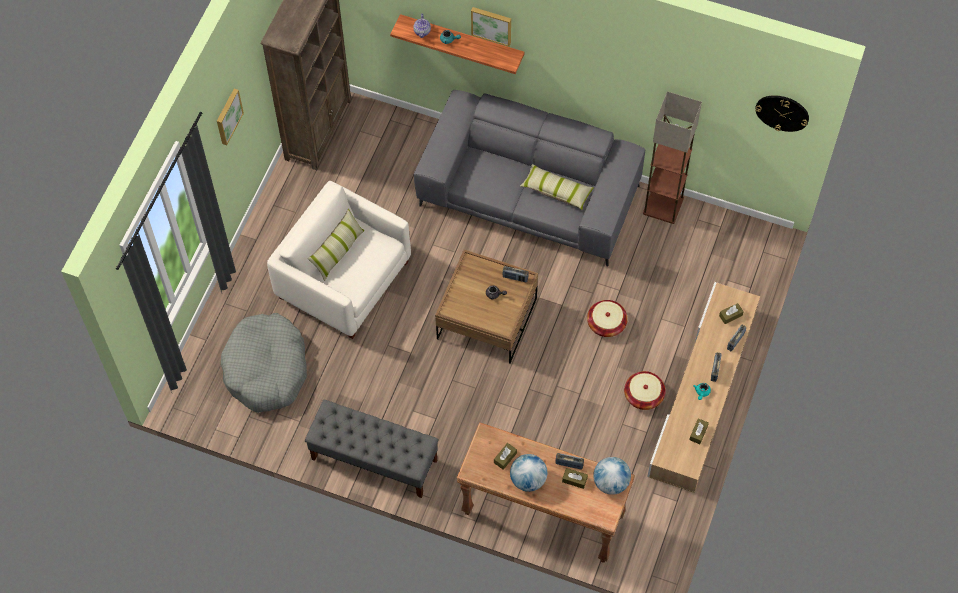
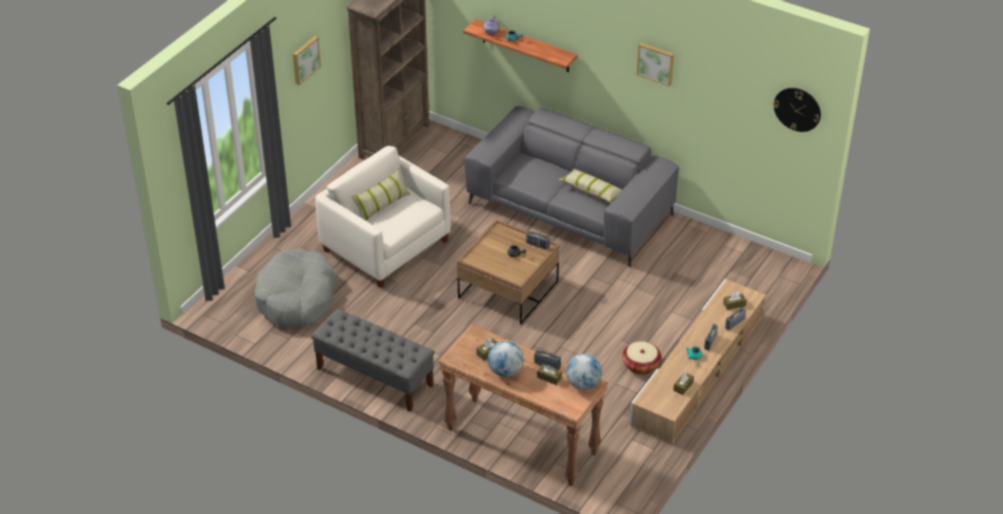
camera: 10 degrees right, 20 degrees down
picture [471,7,511,47] -> picture moved to [637,43,674,87]
basket [587,300,628,337] -> none
floor lamp [643,91,702,224] -> none

